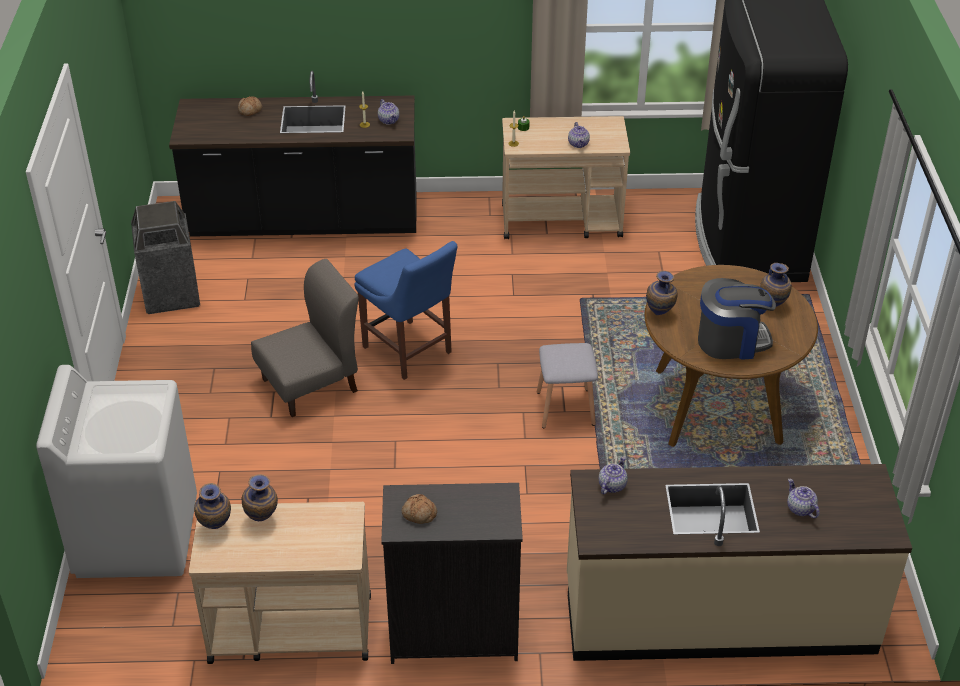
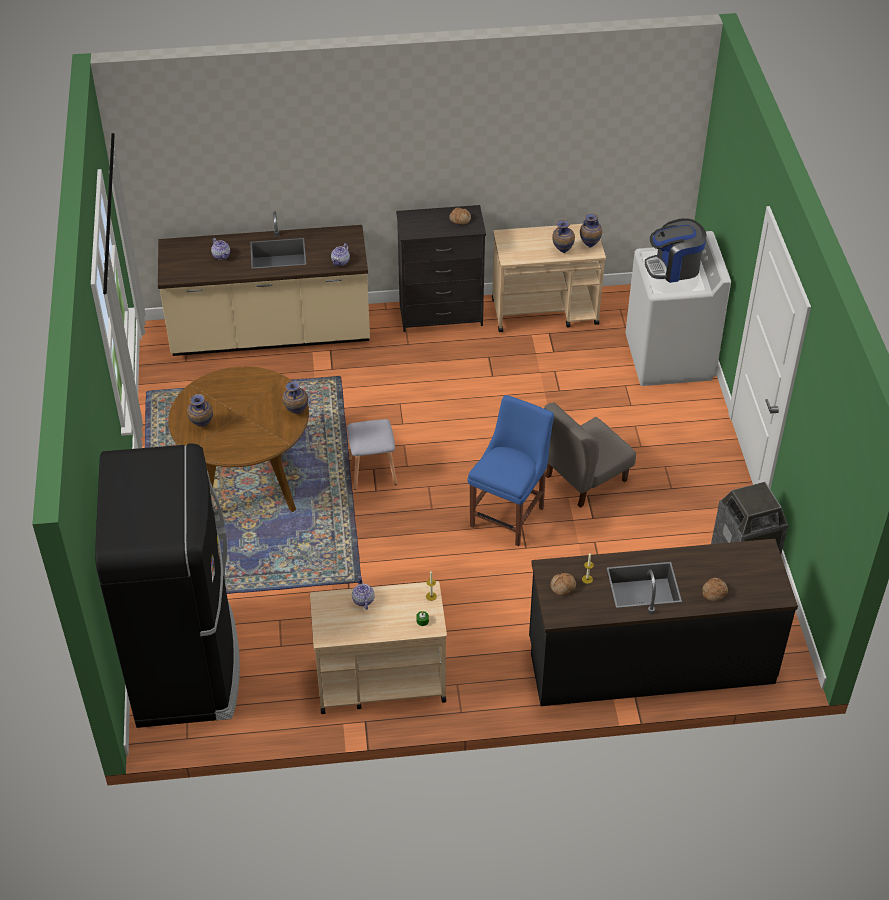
camera: 175 degrees right, 5 degrees up
blue chair [354,241,457,380] -> blue chair turned 75 degrees clockwise [467,395,554,546]
teapot [378,99,399,124] -> bread [550,573,576,596]
coffee machine [698,278,776,360] -> coffee machine moved to [645,218,707,283]

